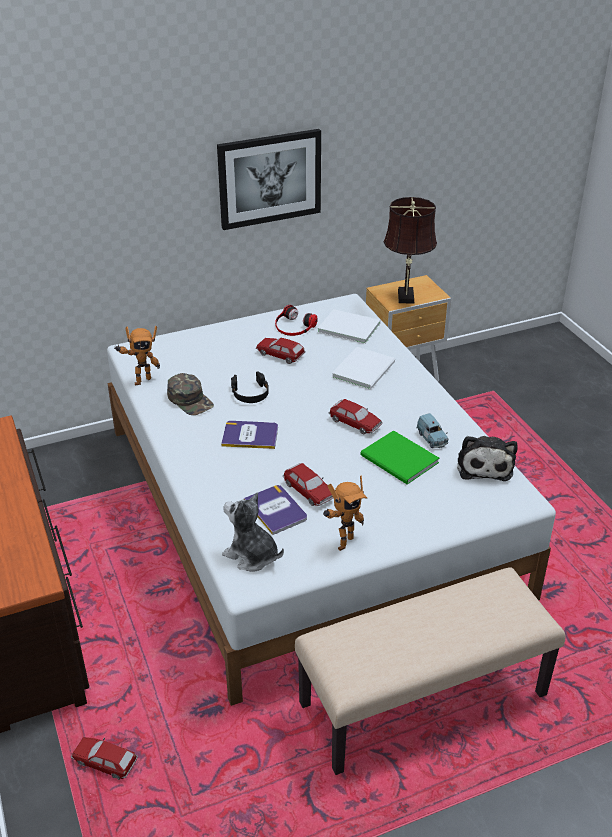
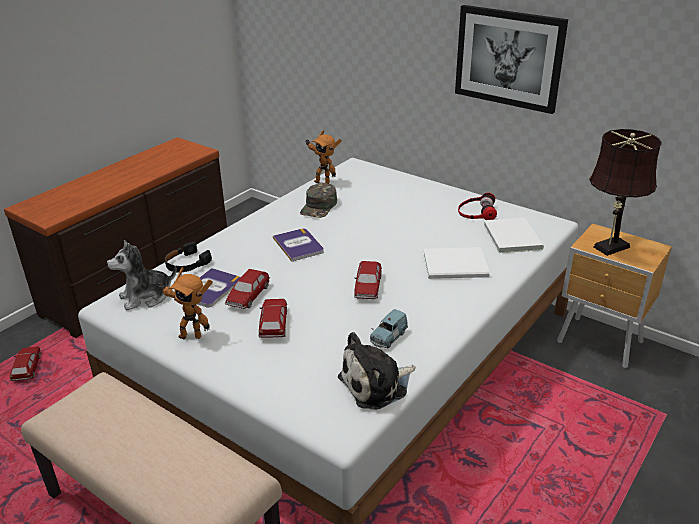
camera: 60 degrees right, 5 degrees down
plush toy [222,492,284,572] -> plush toy turned 120 degrees counterclockwise [107,240,177,310]
black headphones [231,371,269,403] -> black headphones moved to [165,242,212,272]
toy car [256,338,306,364] -> toy car moved to [258,299,287,338]
green book [360,430,439,485] -> none

